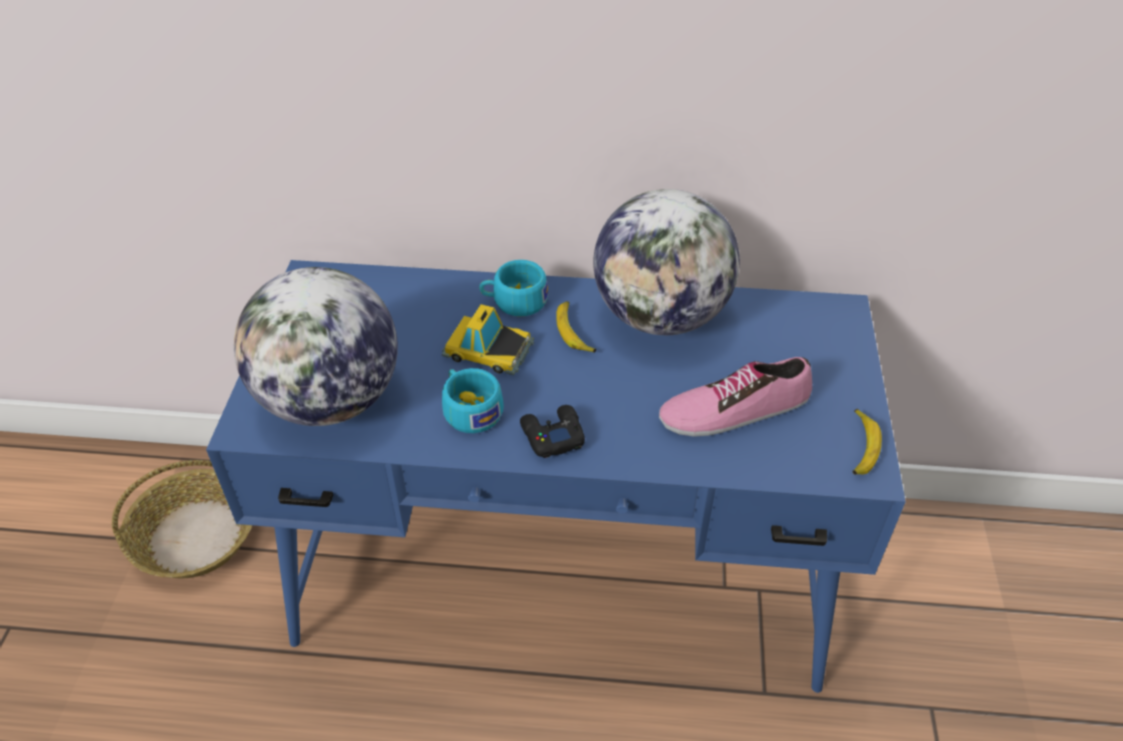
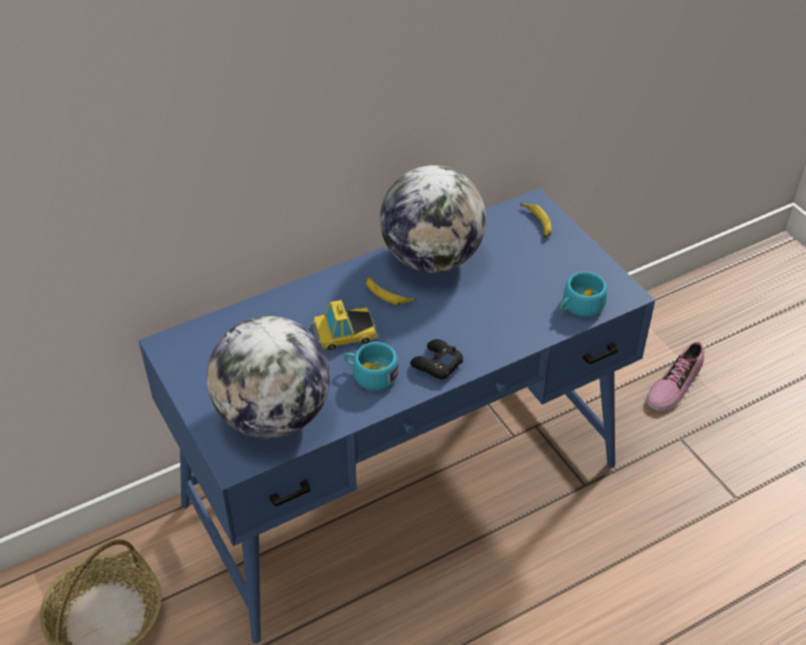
camera: 35 degrees left, 0 degrees up
turquoise cup [479,260,548,316] -> turquoise cup moved to [560,272,607,317]
shoe [659,357,812,437] -> shoe moved to [647,342,704,411]
banana [852,409,882,475] -> banana moved to [520,203,552,237]

